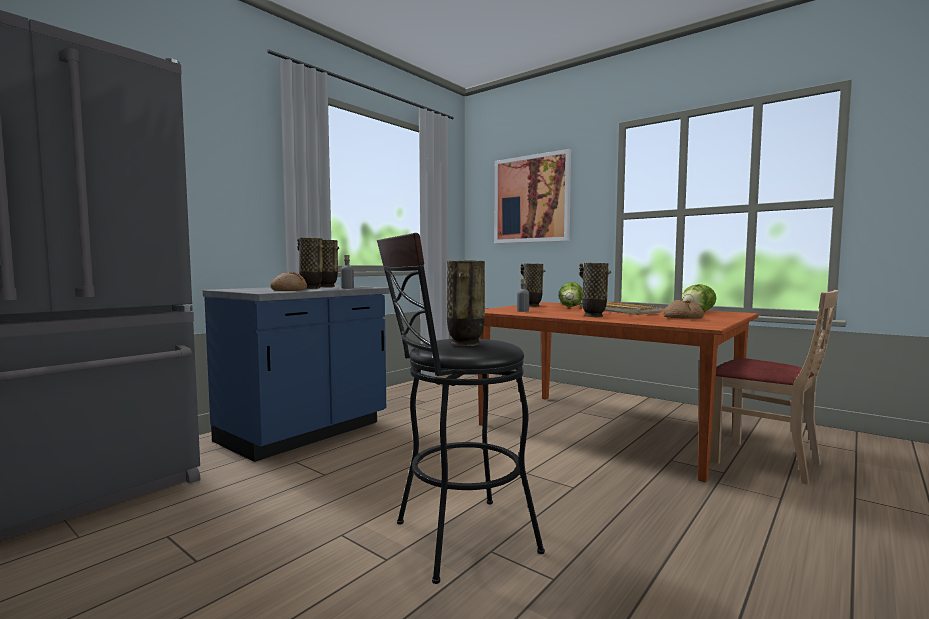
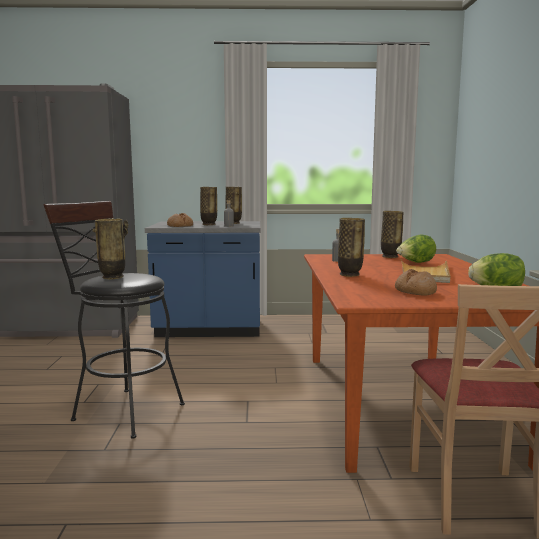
camera: 50 degrees right, 5 degrees up
picture [494,149,571,243] -> none

